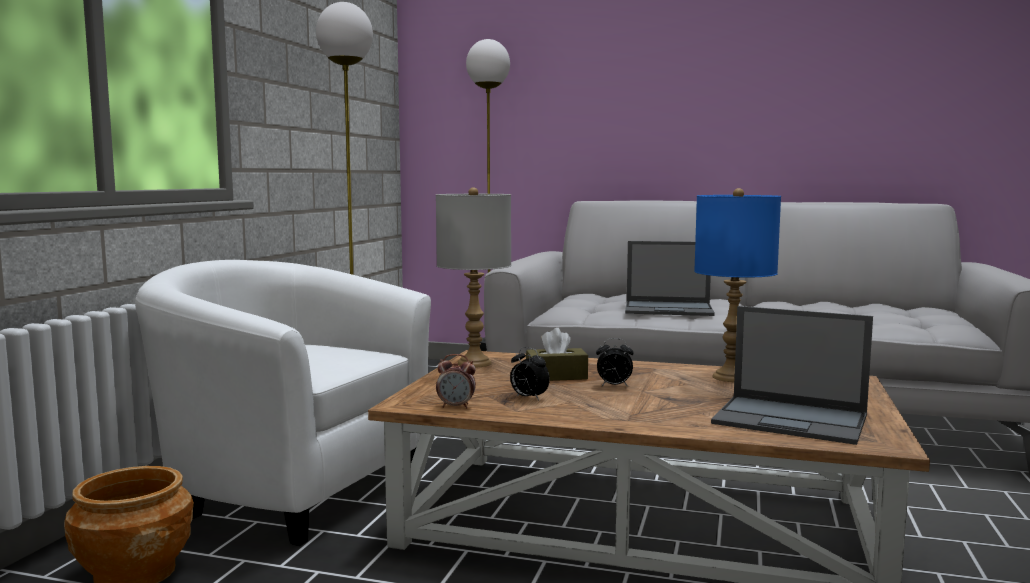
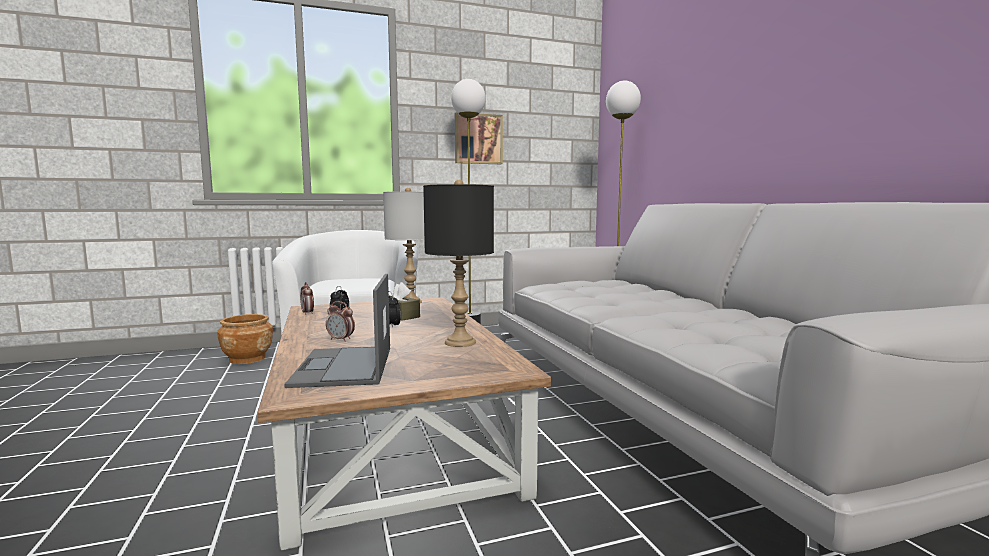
camera: 55 degrees right, 0 degrees up
laptop [625,241,715,316] -> none
blue table lamp [694,188,781,382] -> black table lamp [423,179,494,347]
none -> alarm clock [326,301,355,342]
none -> picture [455,112,503,164]

